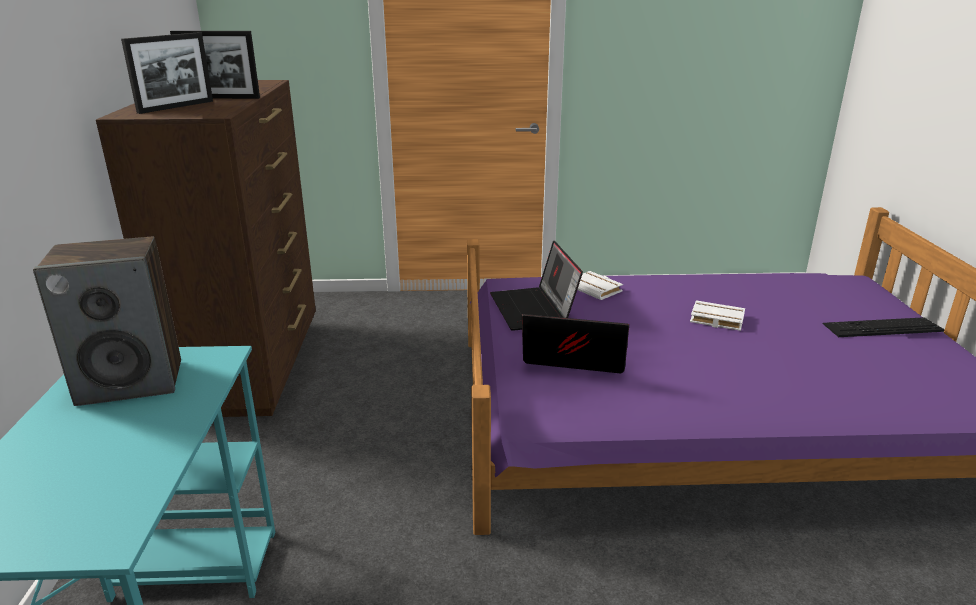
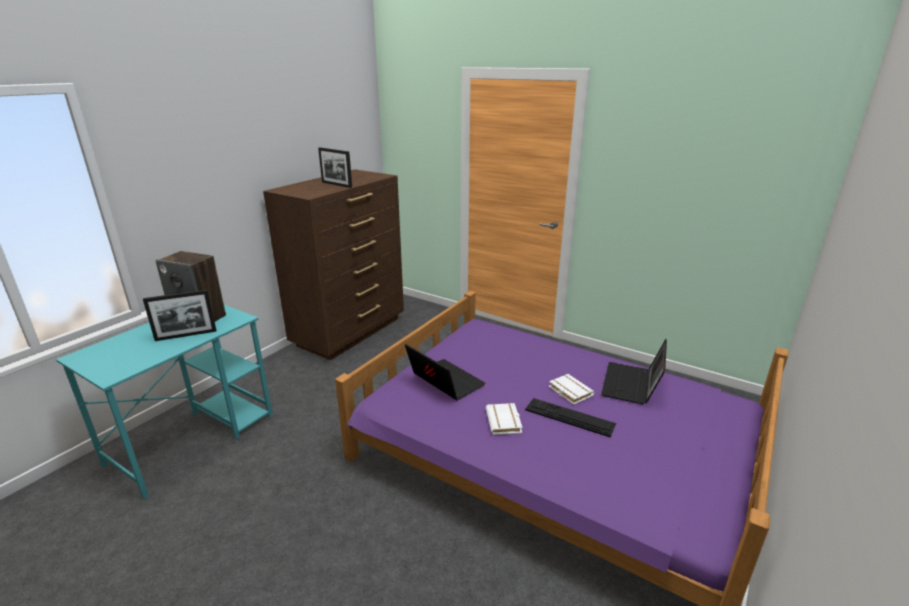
camera: 35 degrees right, 0 degrees up
picture frame [121,32,213,114] -> picture frame moved to [143,290,216,341]
laptop [490,240,583,331] -> laptop moved to [601,339,667,404]
white book [577,271,623,300] -> white book moved to [486,403,523,435]
keyboard [822,317,945,337] -> keyboard moved to [525,398,616,437]

